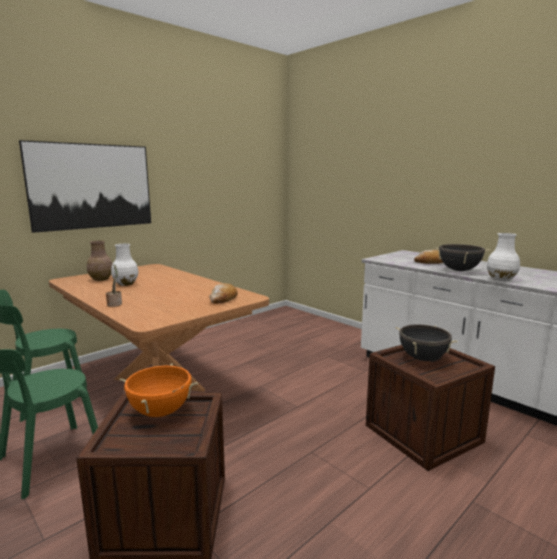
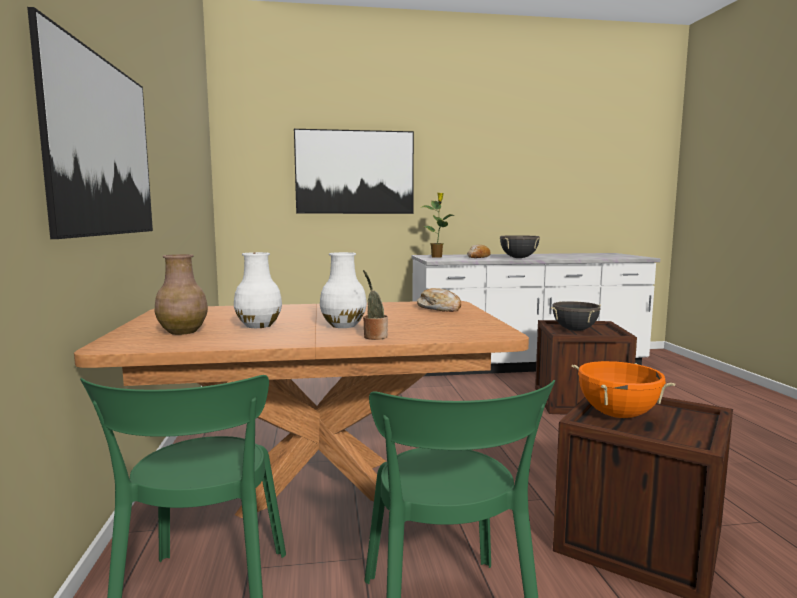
camera: 55 degrees left, 5 degrees down
white vase [487,233,520,281] -> white vase moved to [320,252,367,328]
none -> picture [294,129,414,214]
none -> potted plant [420,193,454,258]

